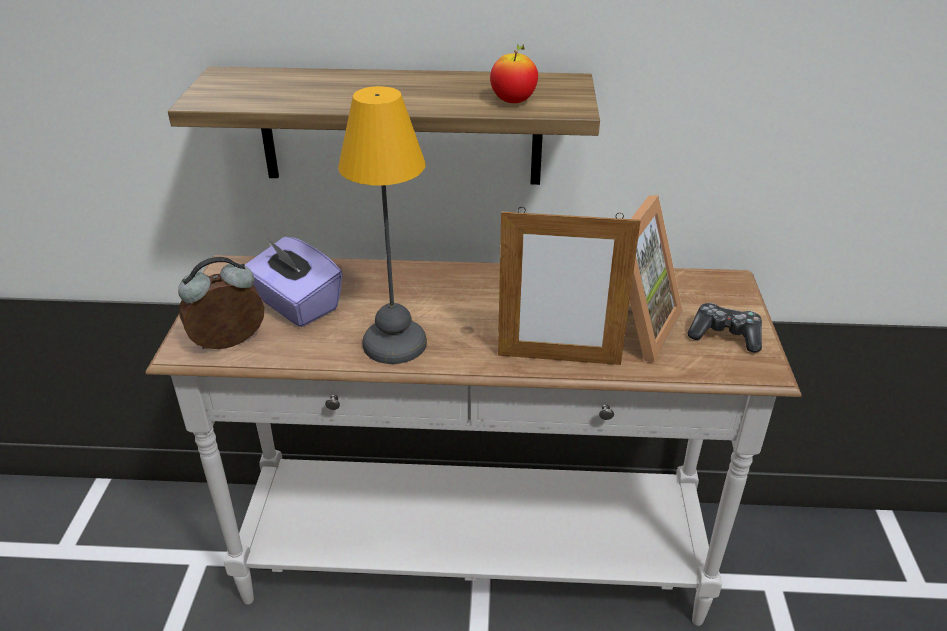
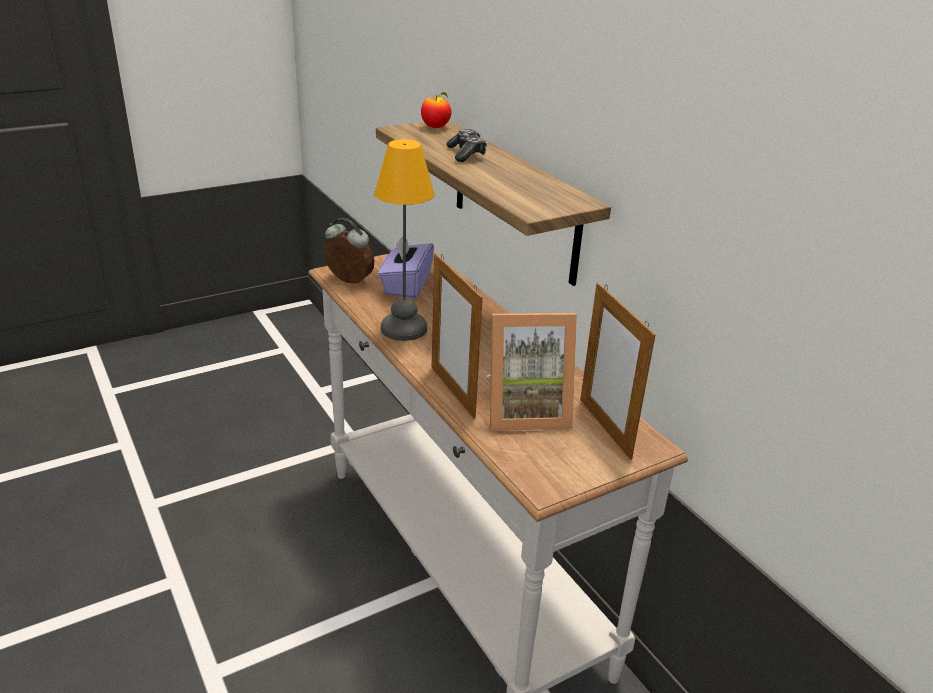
camera: 55 degrees right, 5 degrees down
apple [490,43,538,103] -> apple moved to [421,92,452,128]
game controller [687,303,762,352] -> game controller moved to [446,129,487,162]
none -> picture frame [580,282,656,460]

